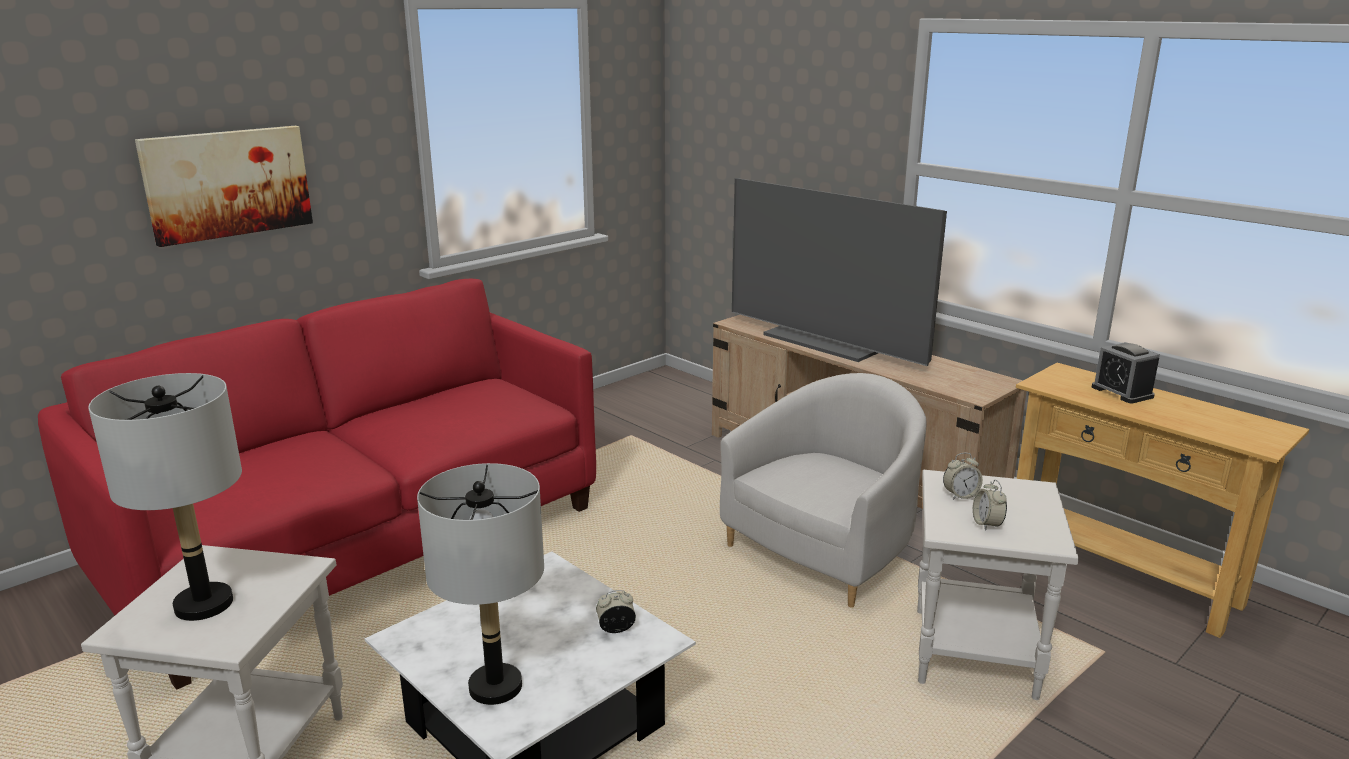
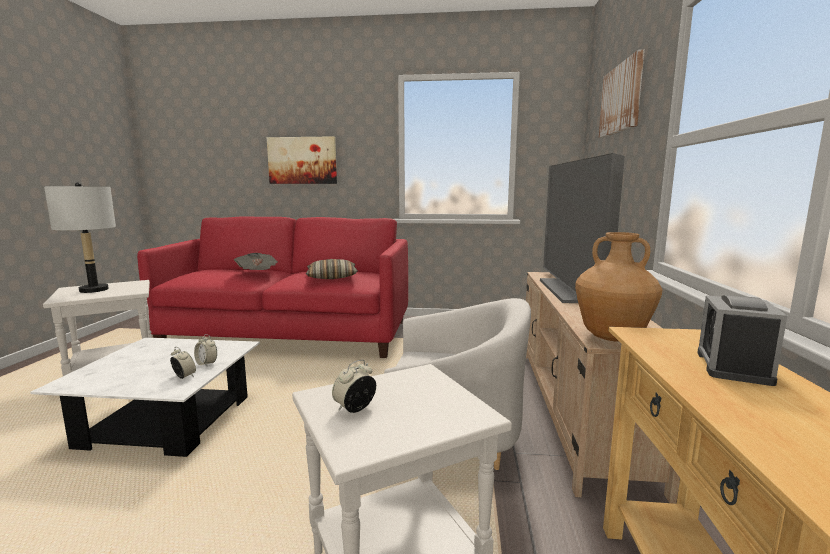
camera: 50 degrees right, 10 degrees down
grey table lamp [417,463,544,705] -> none
alarm clock [943,453,983,500] -> alarm clock moved to [194,334,217,367]
none -> newspaper [234,253,278,270]
none -> pillow [306,259,358,279]
none -> brown vase [575,232,662,341]
none -> picture [599,49,645,138]

